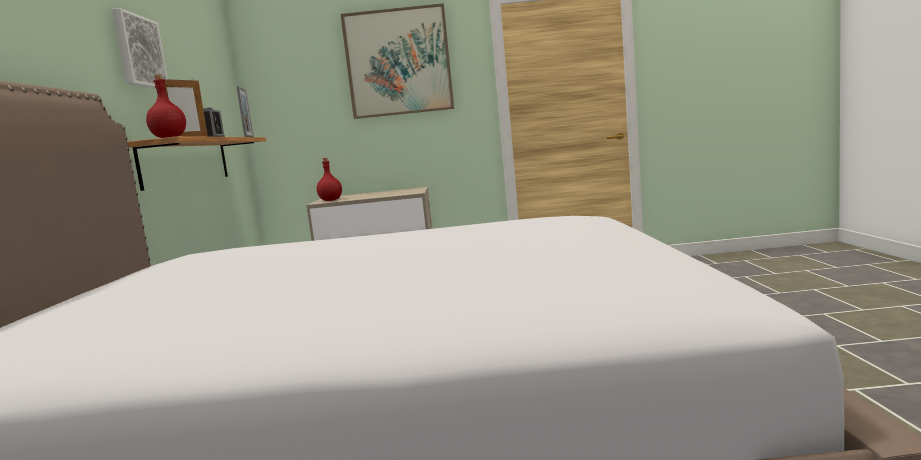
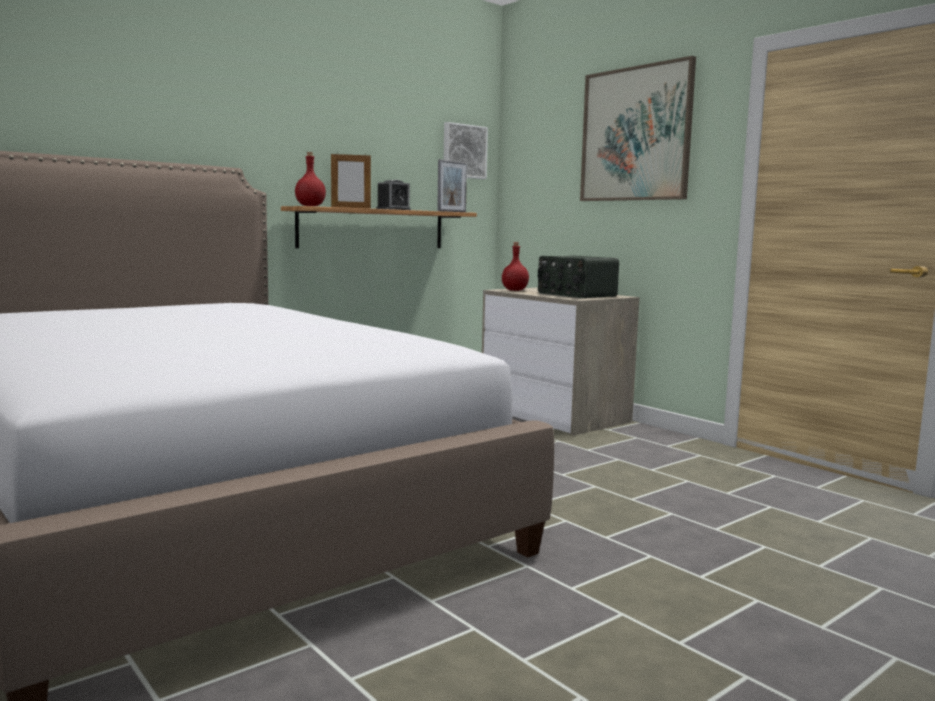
camera: 50 degrees right, 0 degrees up
picture [112,8,168,89] -> picture moved to [444,122,488,179]
none -> radio [538,256,619,298]

